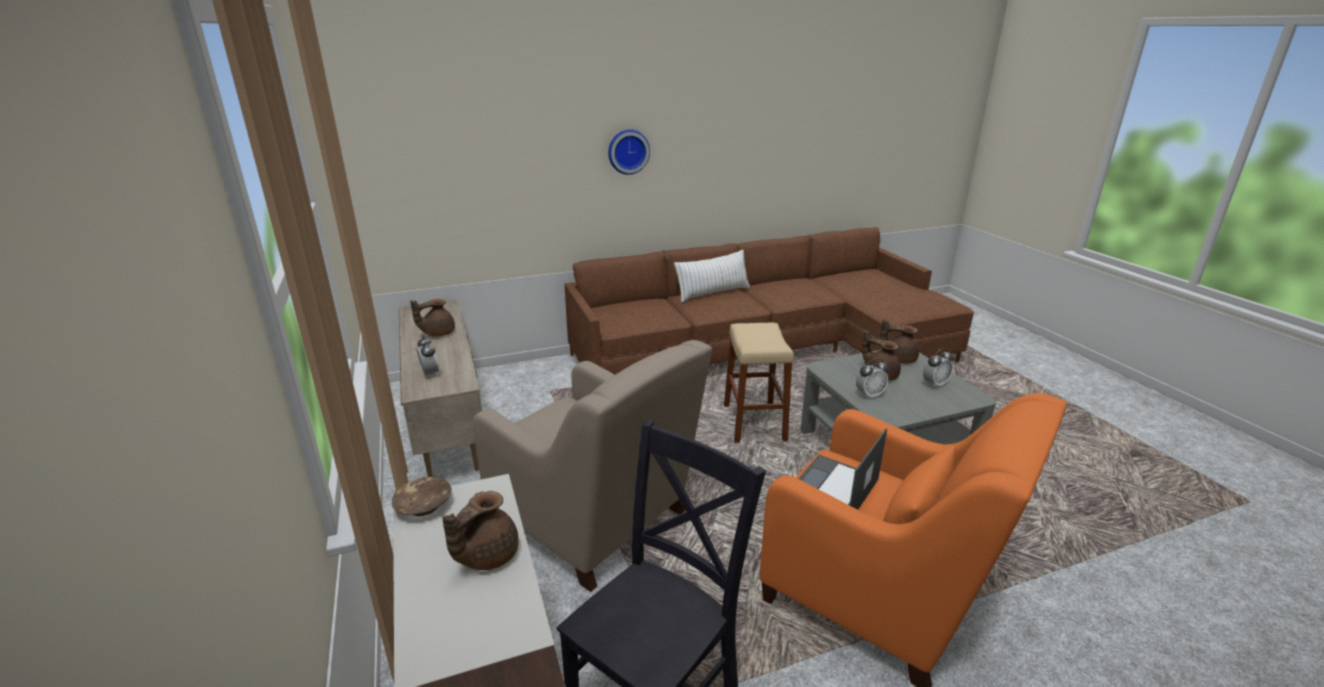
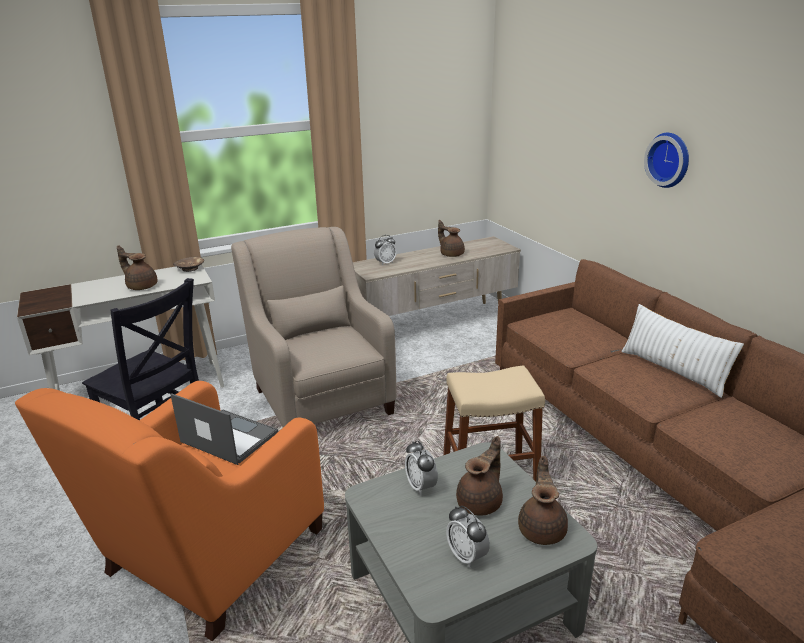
camera: 85 degrees right, 0 degrees up
beige armchair [473,340,712,592] -> beige armchair turned 120 degrees clockwise [231,227,397,427]

